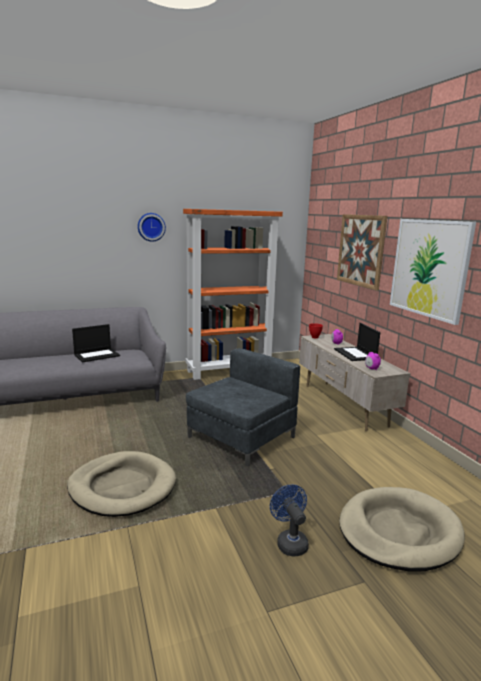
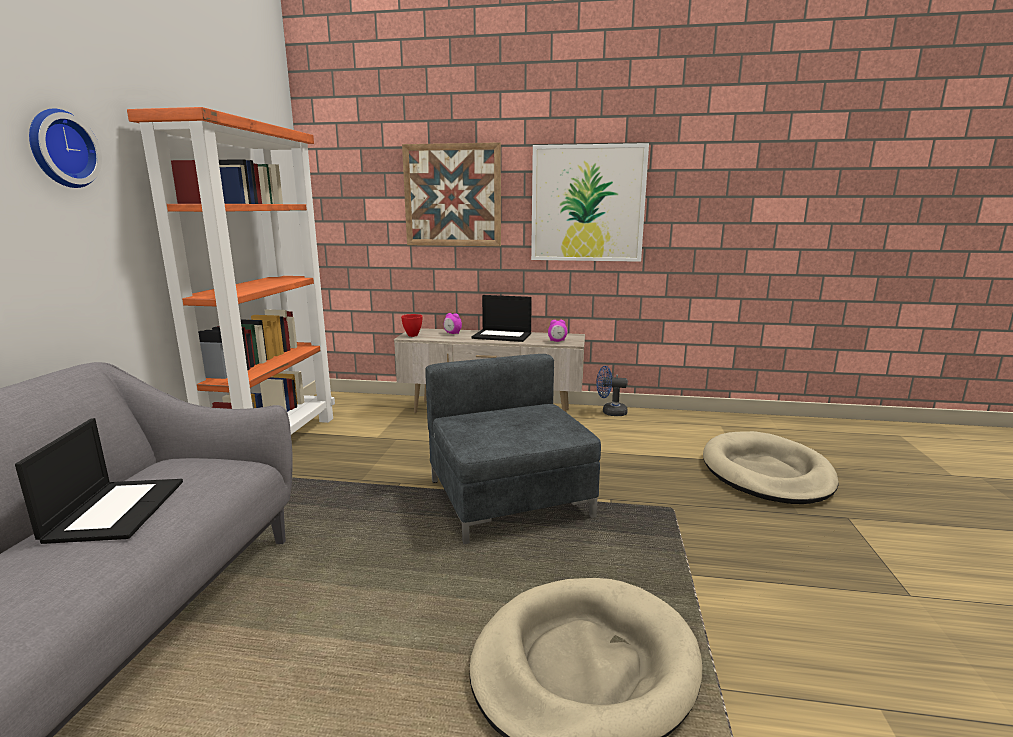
camera: 60 degrees left, 0 degrees up
blue fan [270,485,309,557] -> blue fan moved to [596,366,628,416]

